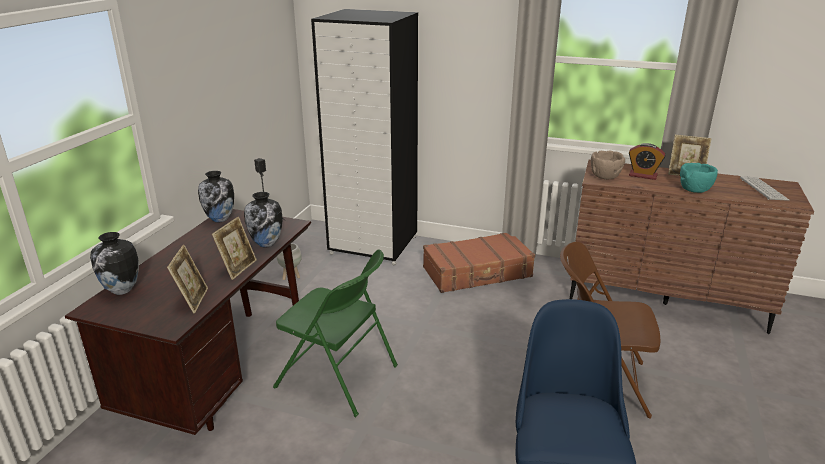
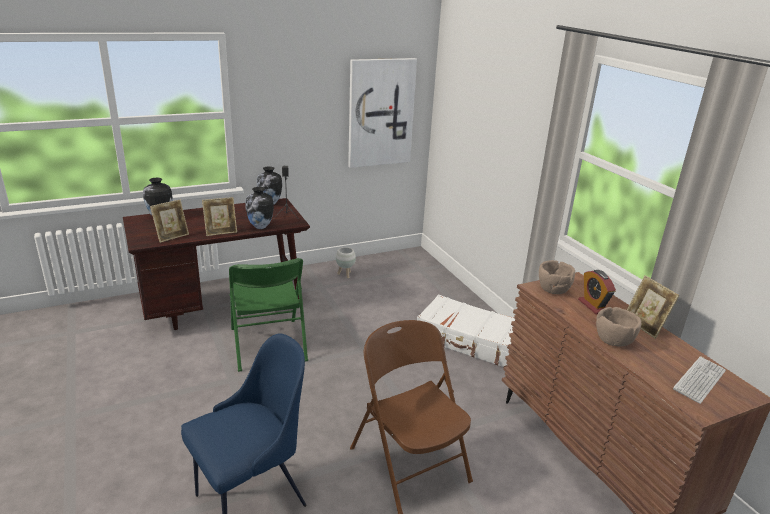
camera: 45 degrees right, 0 degrees up
wardrobe [311,9,418,265] -> none
brown suitcase [423,233,535,293] -> white suitcase [417,295,515,367]
turquoise bowl [680,163,718,193] -> brown bowl [596,307,641,347]
none -> picture [348,58,417,168]

